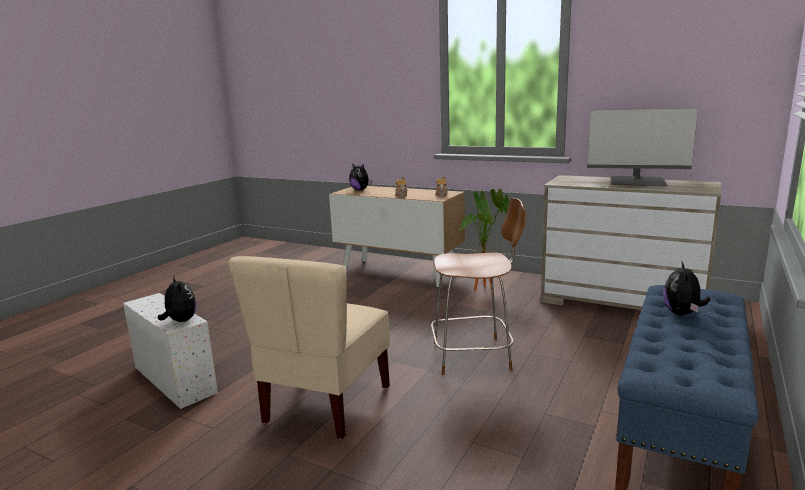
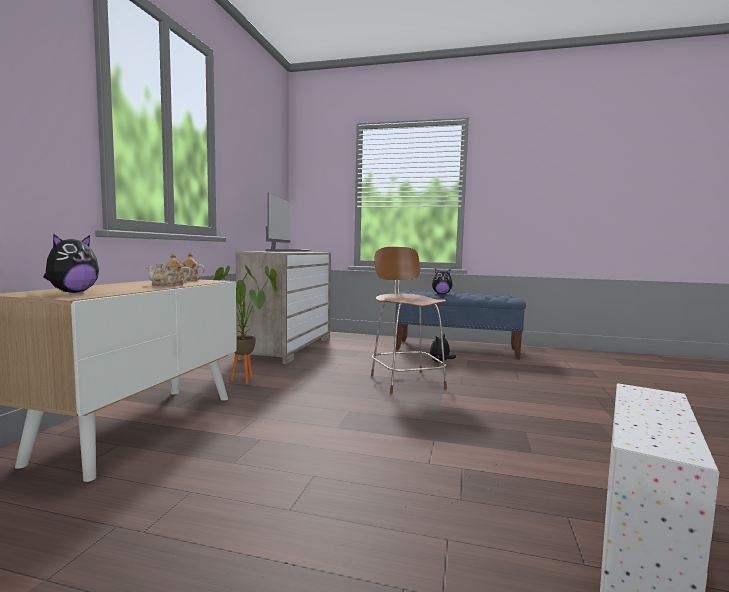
camera: 105 degrees left, 10 degrees down
plush toy [158,276,196,322] -> plush toy moved to [430,334,456,363]
beige chair [228,256,390,439] -> none

